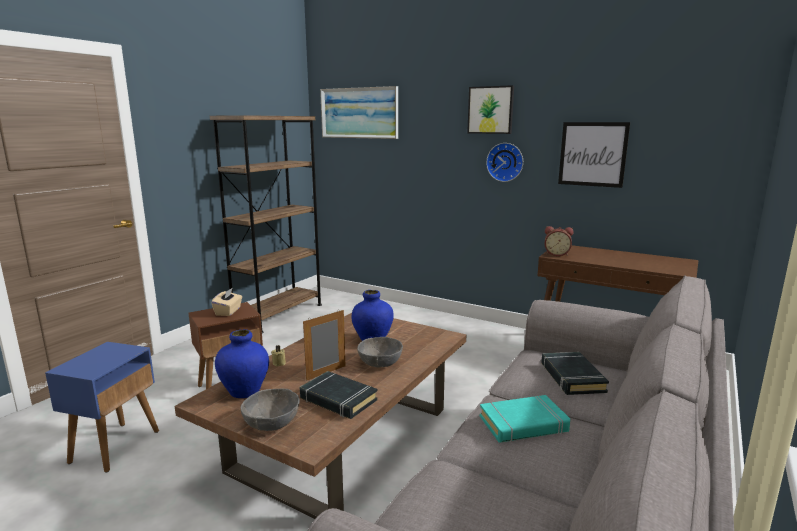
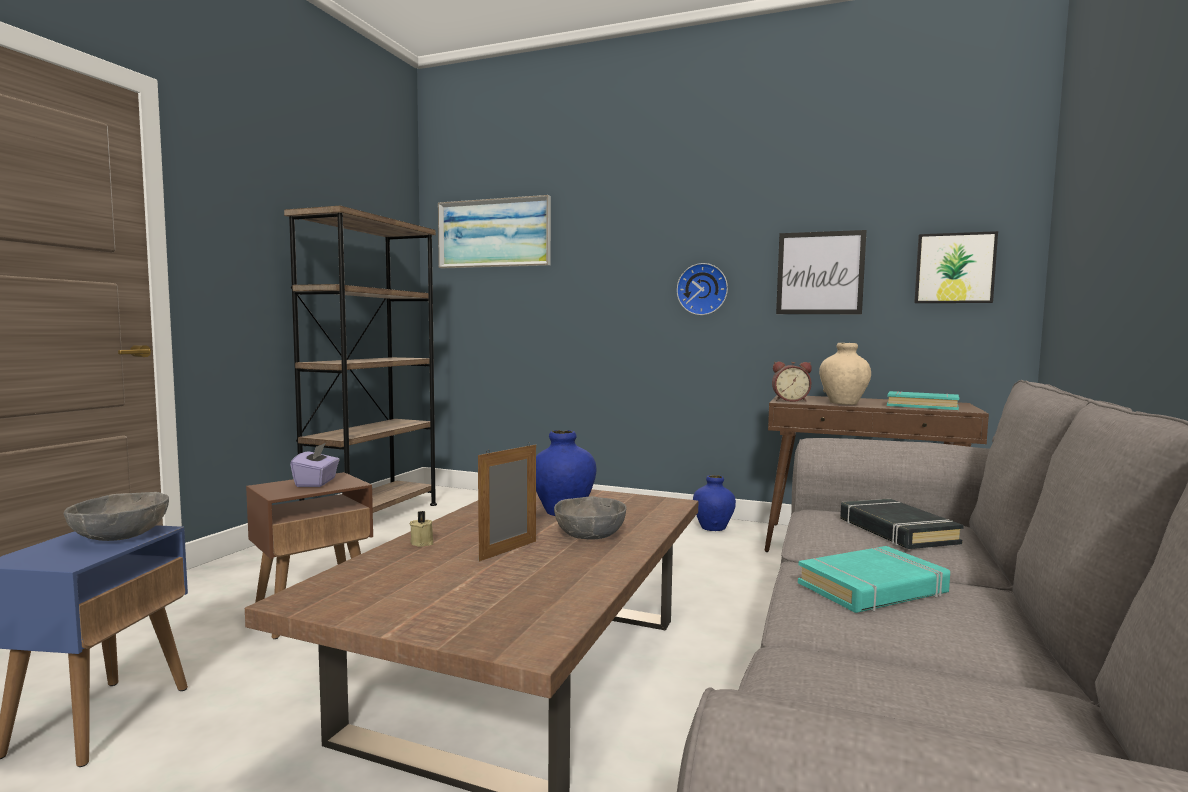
camera: 10 degrees left, 10 degrees down
beige tissue box [211,288,242,316] -> purple tissue box [290,443,339,487]
blue vase [215,329,269,398] -> blue vase moved to [693,475,736,531]
grey bowl [240,389,300,431] -> grey bowl moved to [64,492,169,541]
black book [300,371,378,419] -> none
picture [467,85,514,134] -> picture moved to [914,231,998,303]
none -> beige vase [819,343,871,405]
none -> turquoise book [887,391,959,410]

